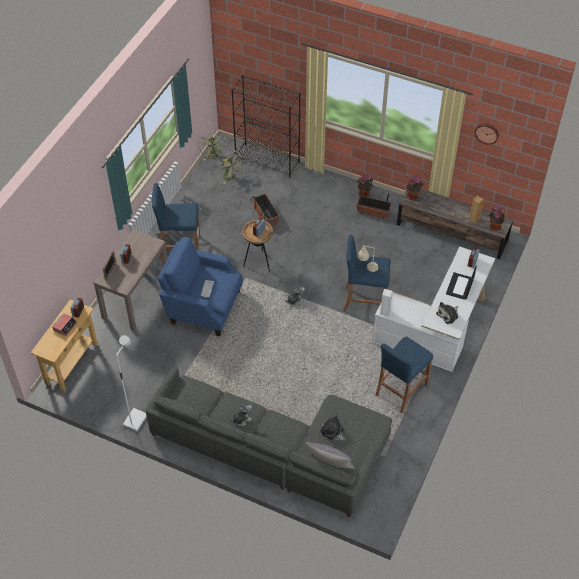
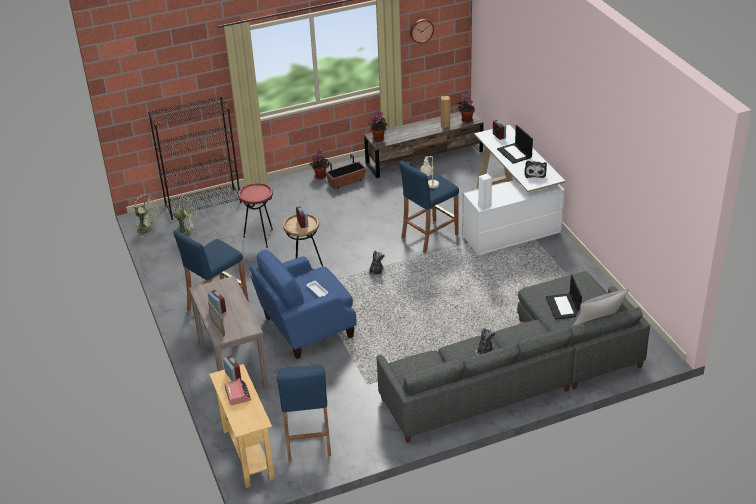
camera: 45 degrees left, 15 degrees down
white floor lamp [116,335,147,431] -> none
planter [251,193,280,226] -> red side table [238,183,273,247]
plush toy [320,415,345,441] -> laptop [546,275,582,320]
blue stool [376,336,433,413] -> blue stool moved to [277,365,331,461]

